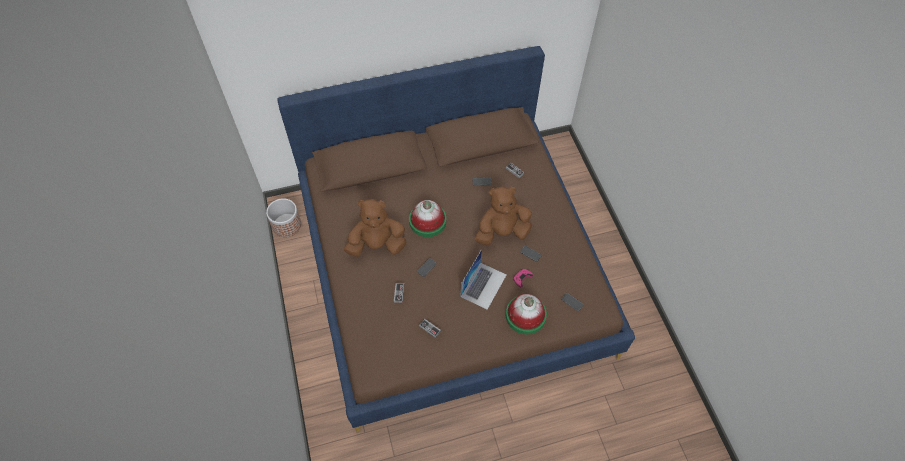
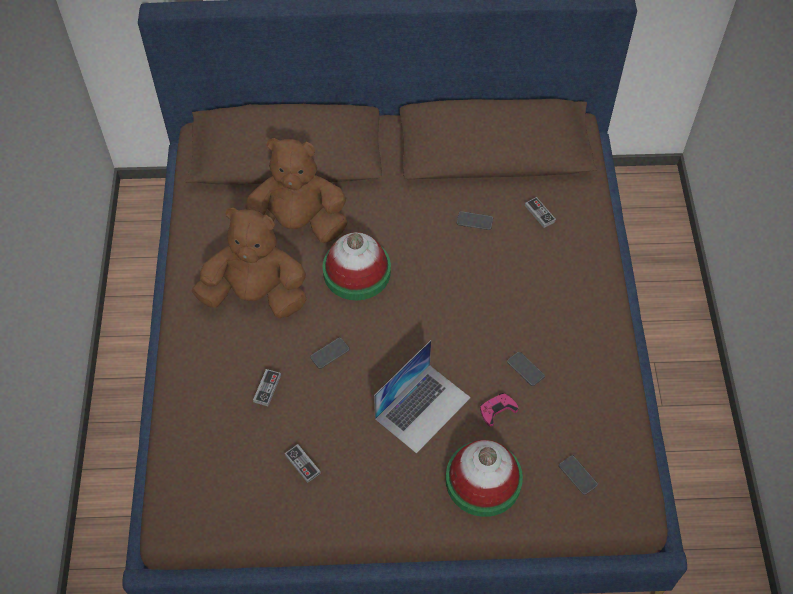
camera: 15 degrees right, 0 degrees up
planter [266,198,301,237] -> none
brown plush toy [475,187,532,245] -> brown plush toy moved to [245,138,347,243]

